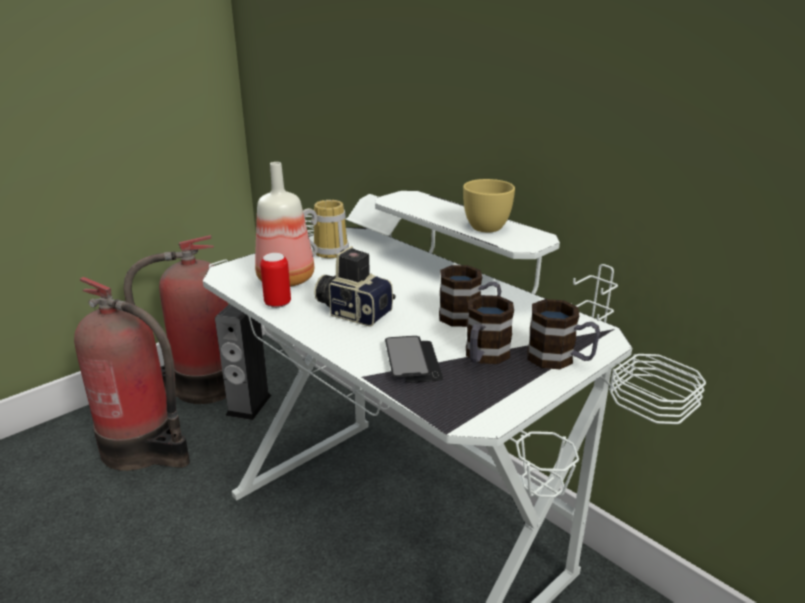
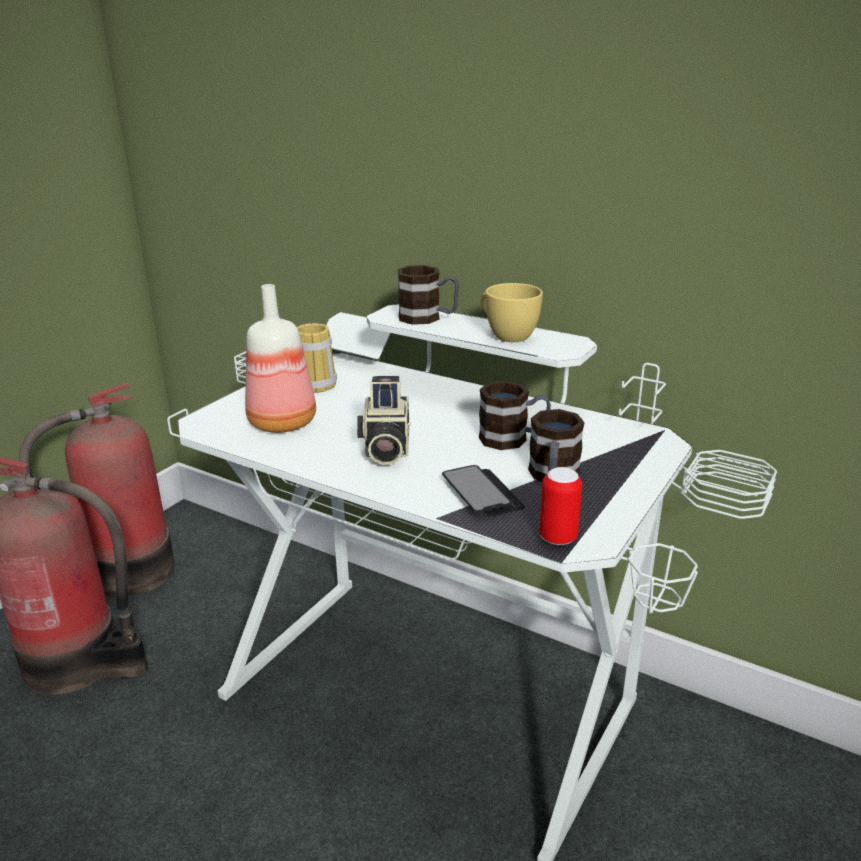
camera: 15 degrees left, 0 degrees up
speaker [215,304,272,420] -> none
can [260,253,291,308] -> can moved to [539,467,582,545]
camera [314,246,396,326] -> camera turned 105 degrees counterclockwise [357,376,411,465]
mug [527,299,600,369] -> mug moved to [397,265,459,325]

